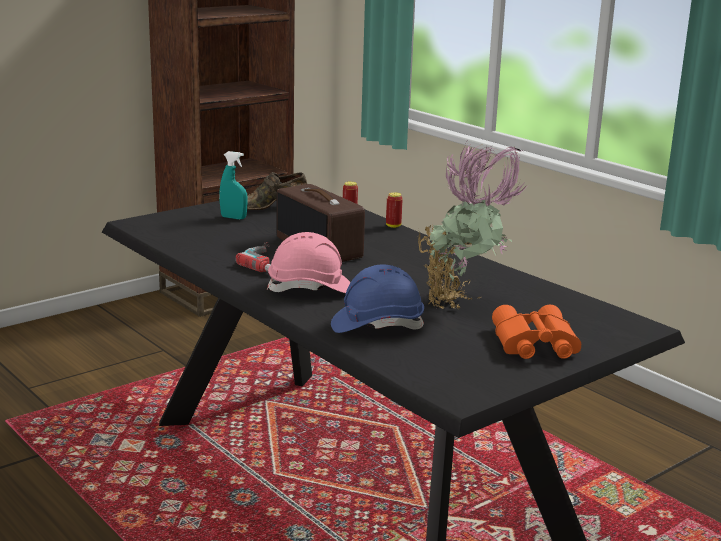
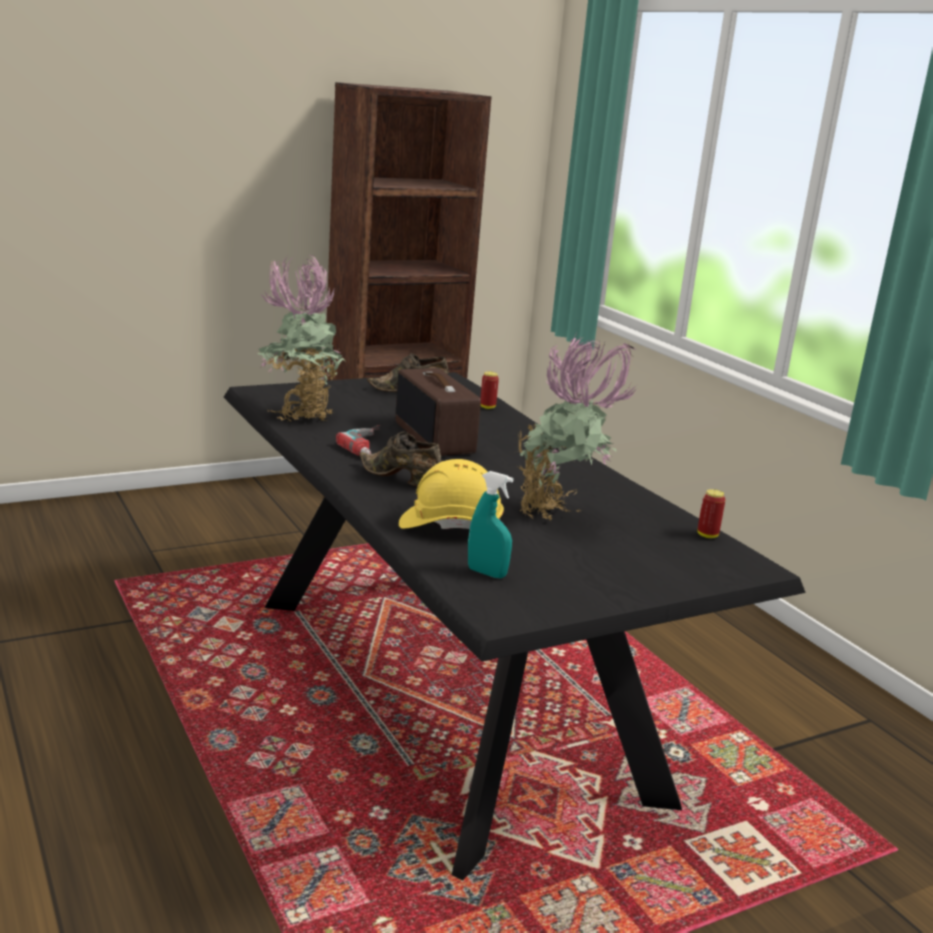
camera: 10 degrees right, 0 degrees up
turquoise spray bottle [219,151,248,220] -> turquoise spray bottle moved to [468,471,514,578]
pink hard hat [267,232,351,293] -> brown shoe [359,431,442,487]
blue hard hat [331,264,424,333] -> yellow hard hat [399,459,504,530]
can [386,192,403,228] -> can moved to [697,489,725,538]
orange binoculars [492,305,581,359] -> none
none -> potted plant [258,255,346,422]

